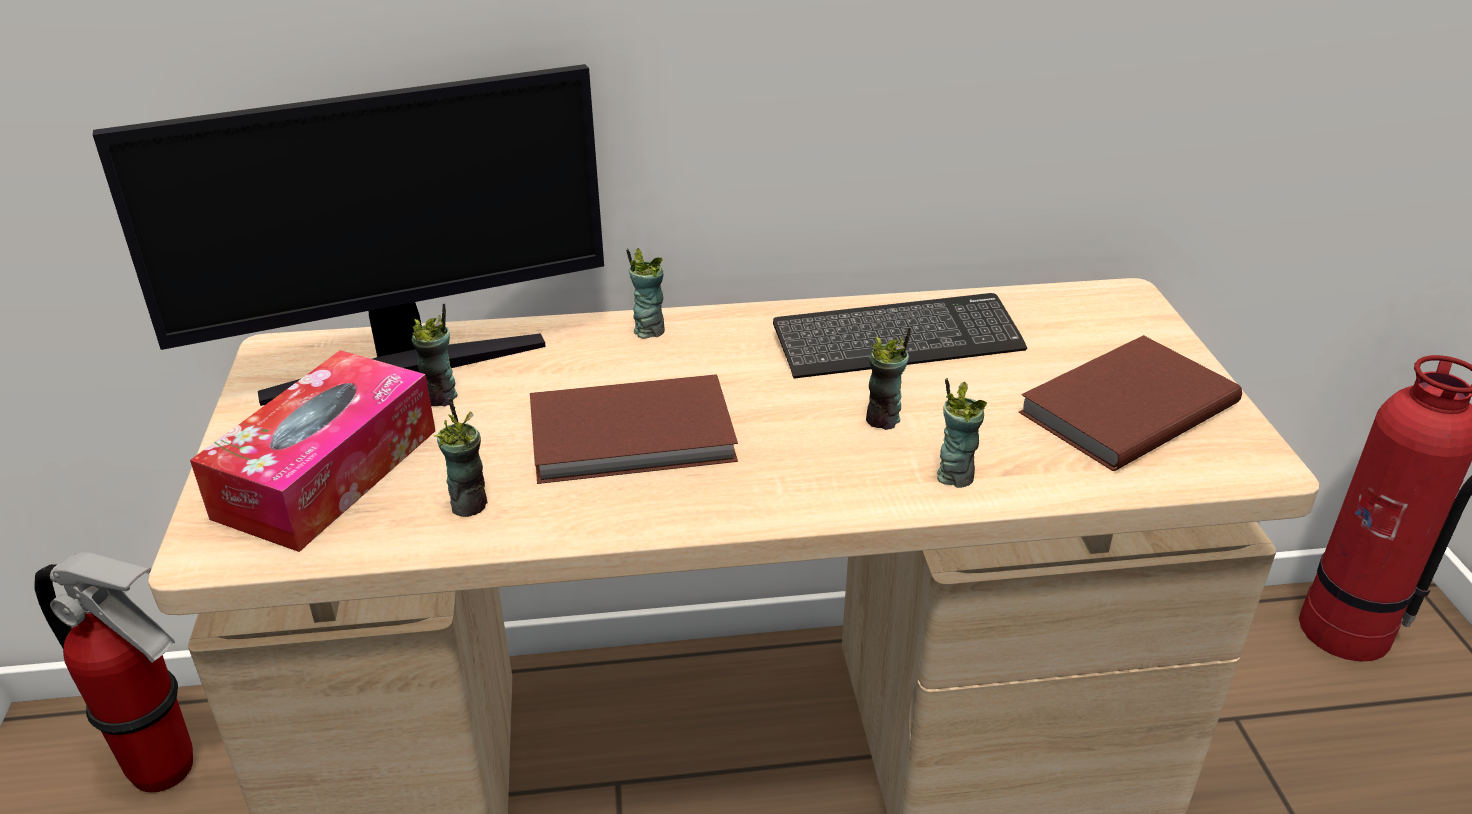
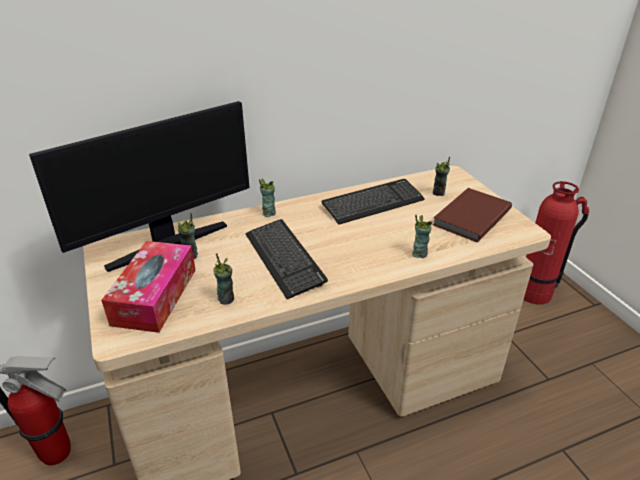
camera: 15 degrees left, 0 degrees up
brown book [530,374,738,484] -> keyboard [246,219,328,299]
cup [866,327,911,430] -> cup moved to [433,157,450,196]

